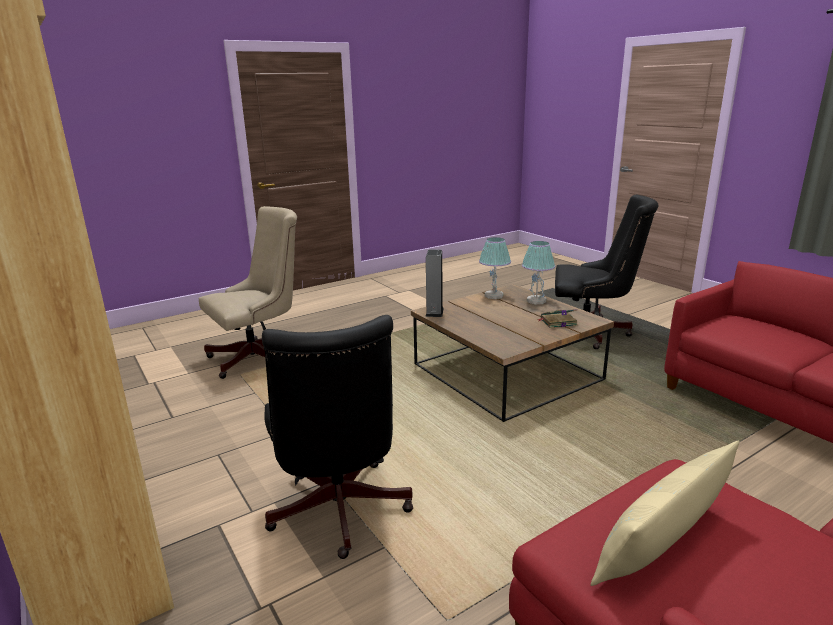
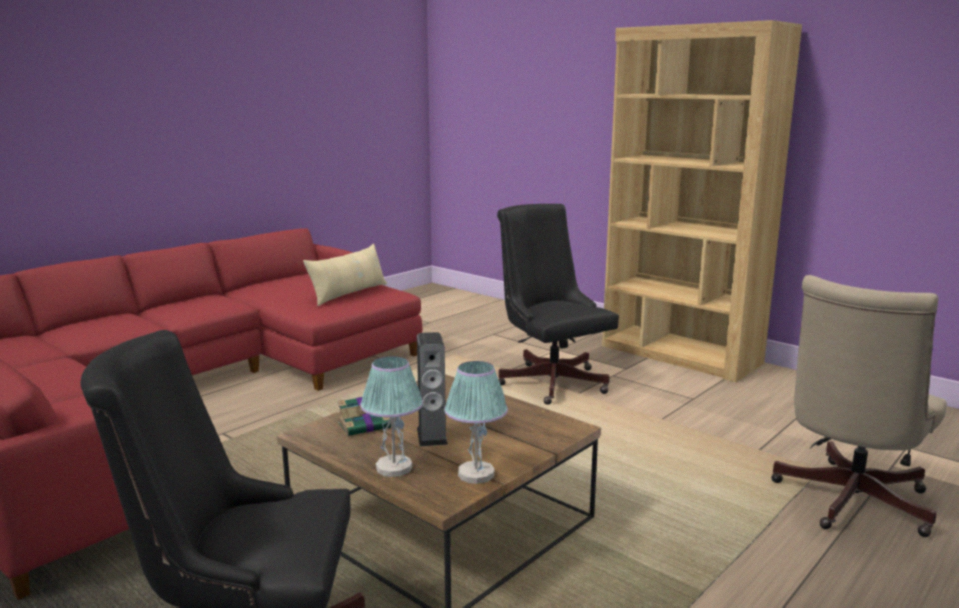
camera: 165 degrees right, 5 degrees down
speaker [425,249,444,317] -> speaker moved to [417,332,448,446]

